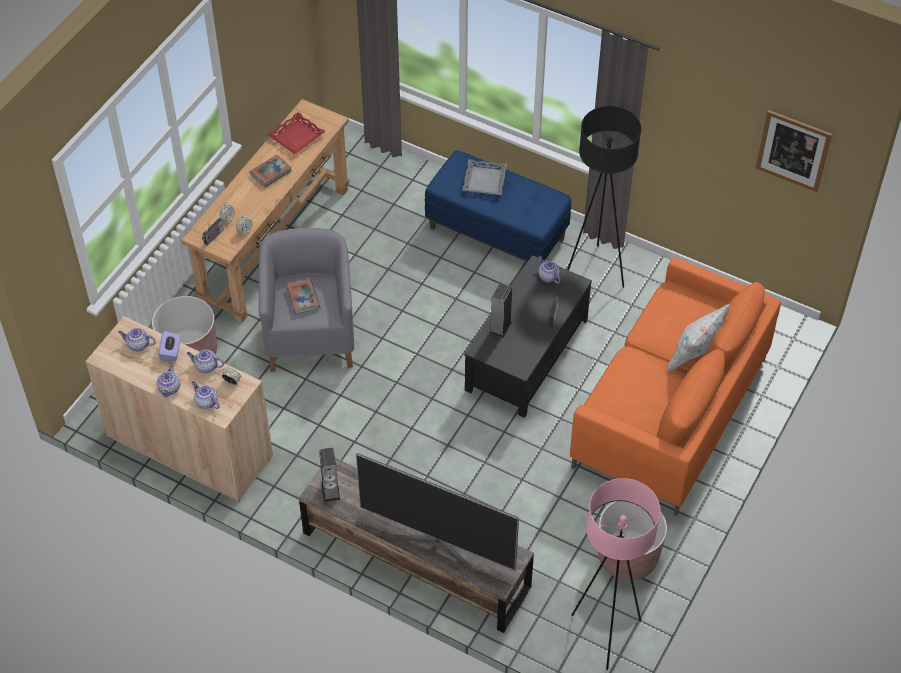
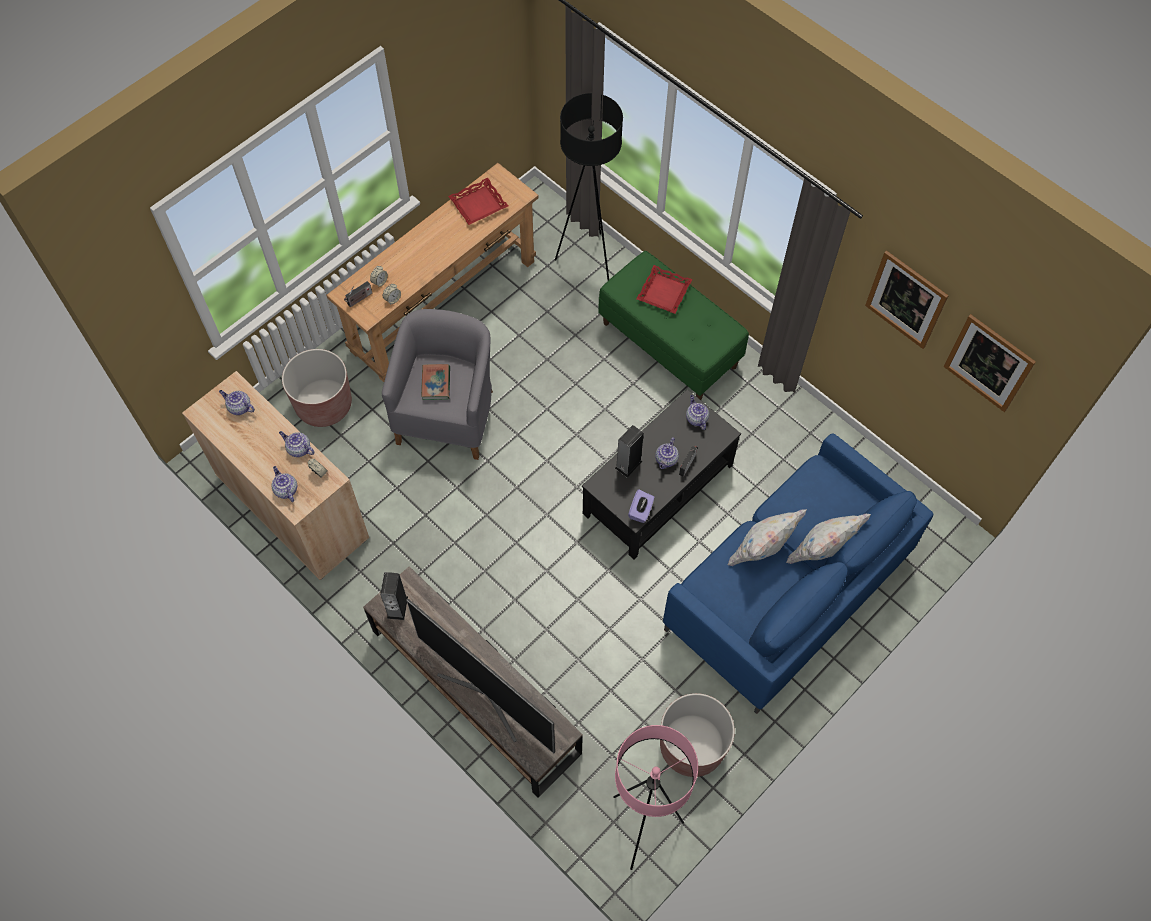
camera: 15 degrees right, 10 degrees up
teapot [156,365,180,397] -> teapot moved to [655,437,679,469]
purple tissue box [158,331,181,361] -> purple tissue box moved to [628,489,654,523]
book [250,155,292,187] -> none
blue bench [425,150,571,260] -> green bench [598,251,749,400]
grey tray [462,159,507,195] -> red tray [636,265,692,314]
black floor lamp [567,106,641,288] -> black floor lamp moved to [555,93,623,280]
orange sofa [570,258,781,516] -> blue sofa [663,434,933,714]
none -> white pillow [728,509,807,566]
none -> picture [865,251,948,349]

